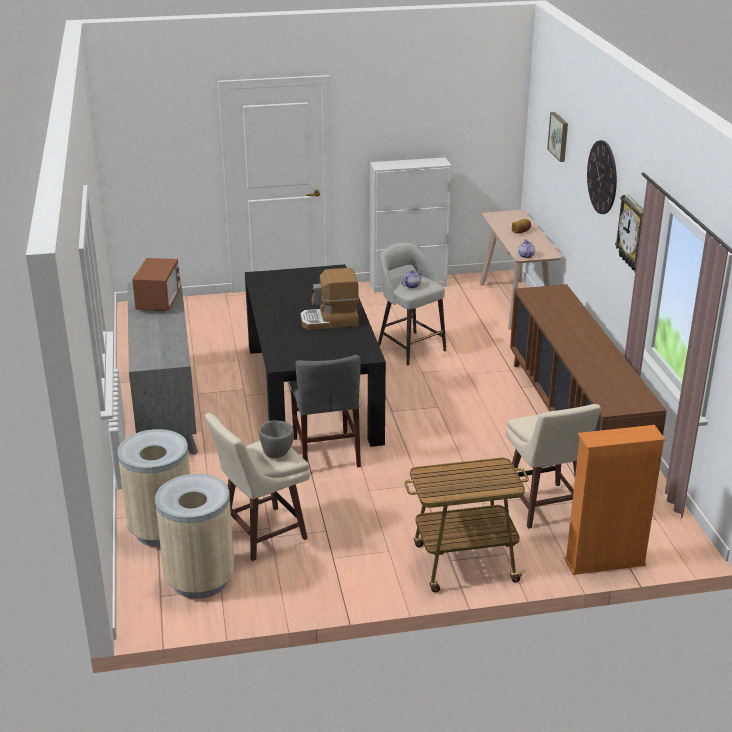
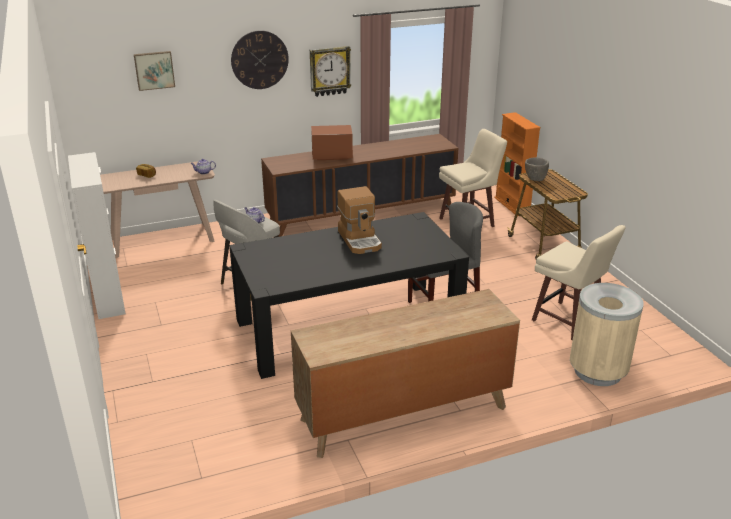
camera: 100 degrees left, 0 degrees up
grey dresser [127,279,198,455] -> brown dresser [291,289,520,458]
microwave [132,258,181,311] -> microwave moved to [311,125,353,160]
beige trash can [155,474,235,599] -> none
grey bowl [259,420,294,458] -> grey bowl moved to [525,157,549,181]

